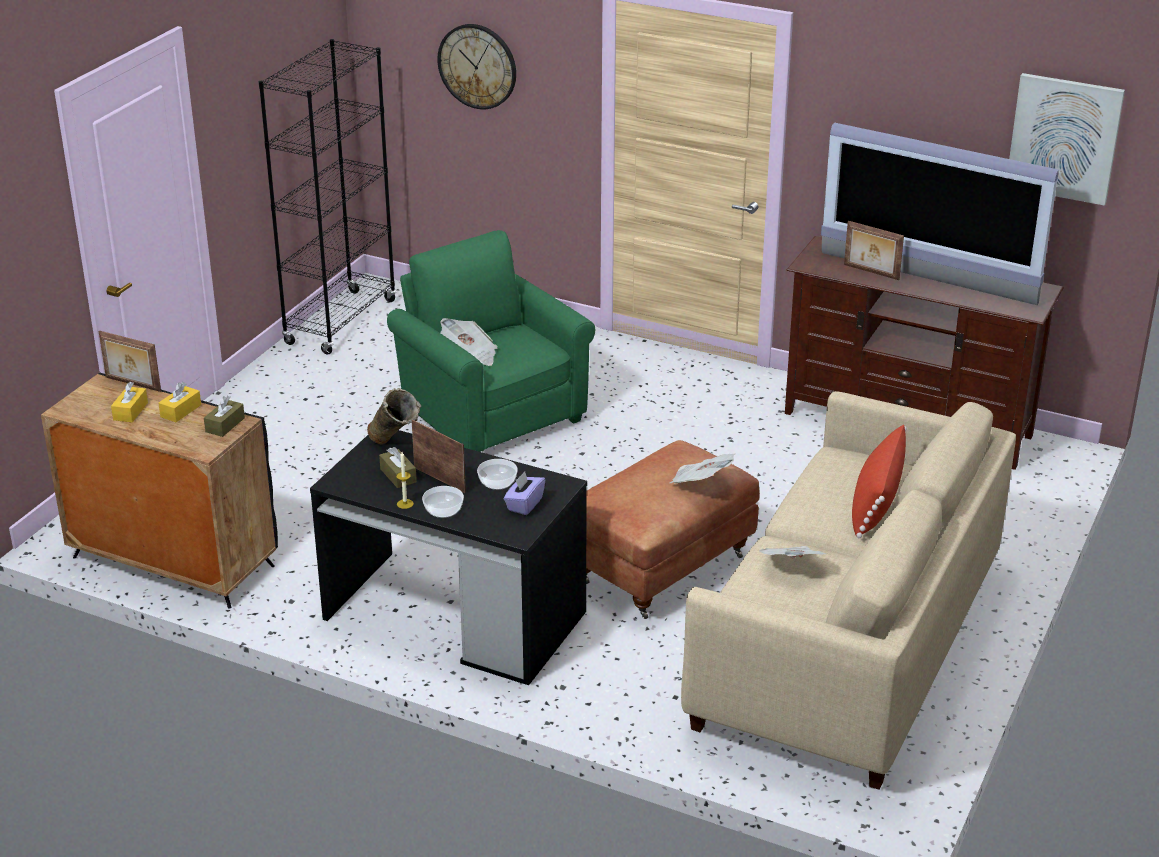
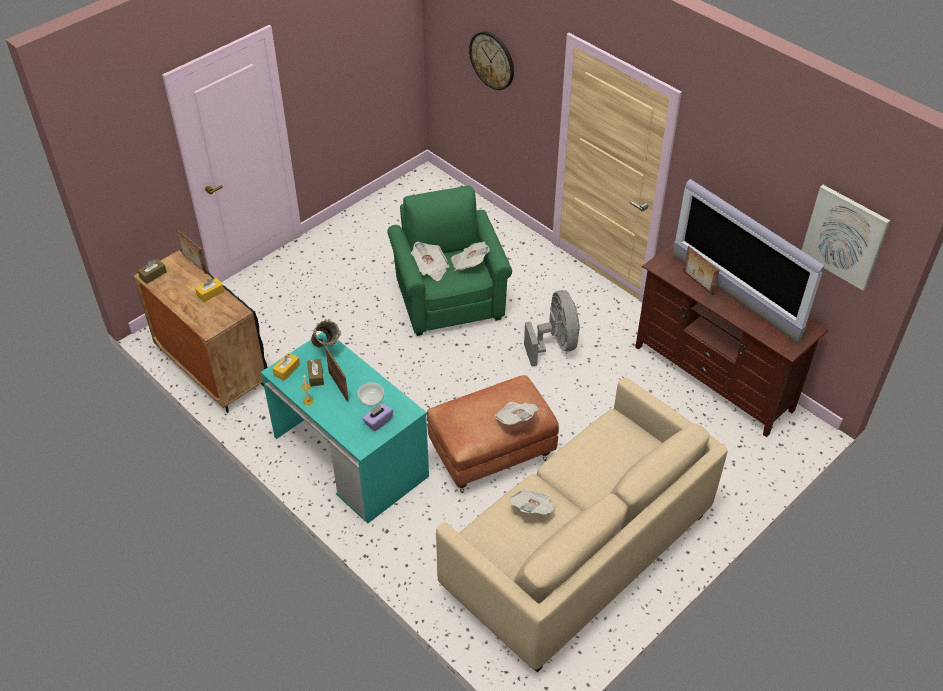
camera: 20 degrees right, 15 degrees up
yellow tissue box [111,382,148,422] -> yellow tissue box moved to [272,352,300,381]
brown tissue box [204,395,245,437] -> brown tissue box moved to [137,259,167,284]
black bookcase [259,39,396,354] -> none
black desk [310,430,587,685] -> turquoise desk [261,332,429,523]
bowl [422,486,464,518] -> none
red pillow [852,425,907,538] -> none
none -> newspaper [451,242,490,271]
none -> grey fan [524,290,580,366]

